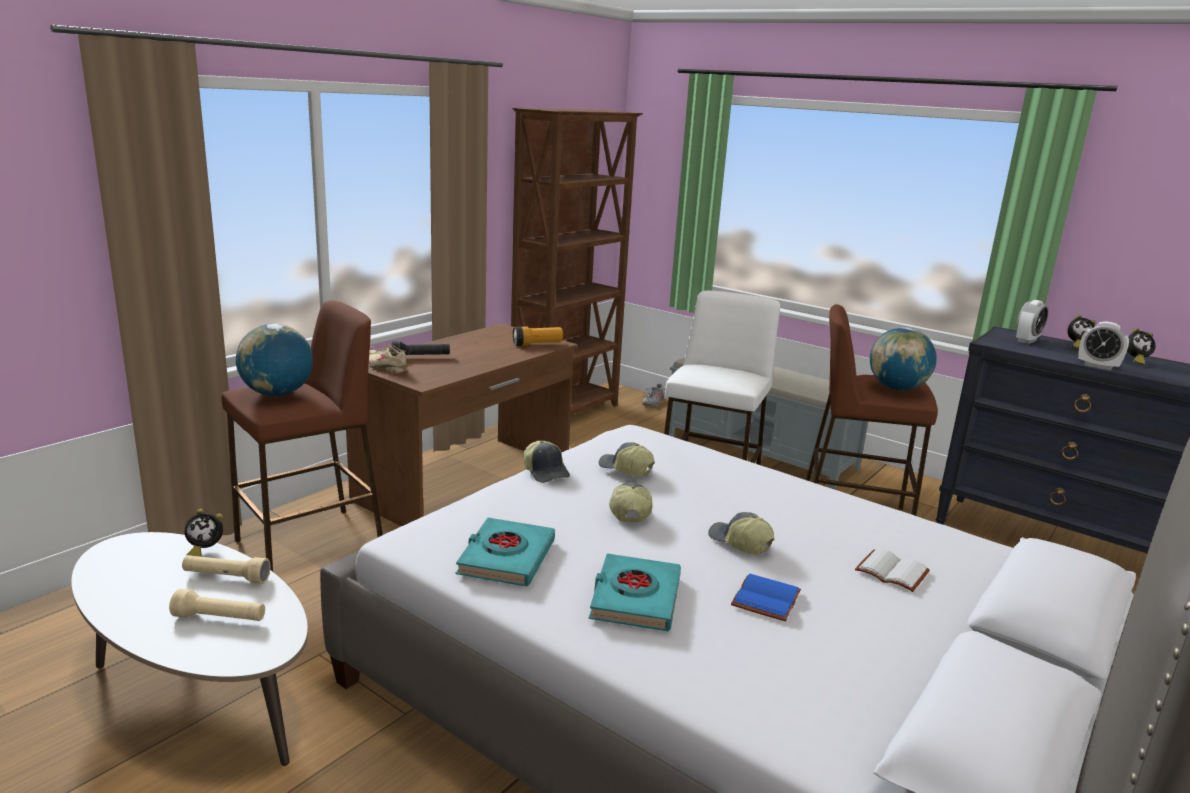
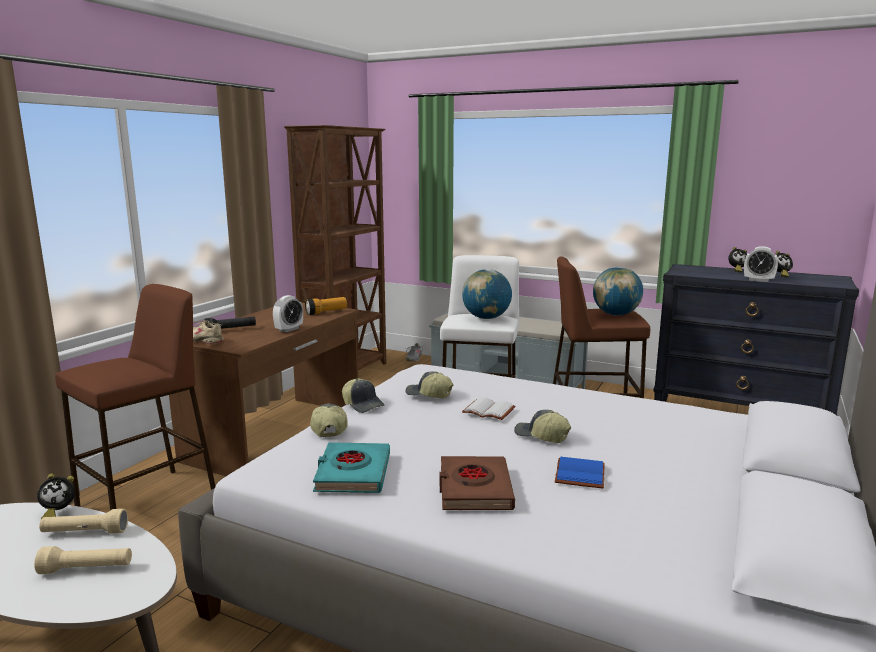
camera: 10 degrees left, 5 degrees down
globe [236,324,313,396] -> globe moved to [462,269,512,319]
turquoise book [589,554,681,631] -> brown book [440,456,515,510]
cap [609,482,652,522] -> cap moved to [310,403,348,437]
white book [855,548,930,592] -> white book moved to [462,397,516,420]
alarm clock [1016,300,1049,344] -> alarm clock moved to [273,295,303,333]

